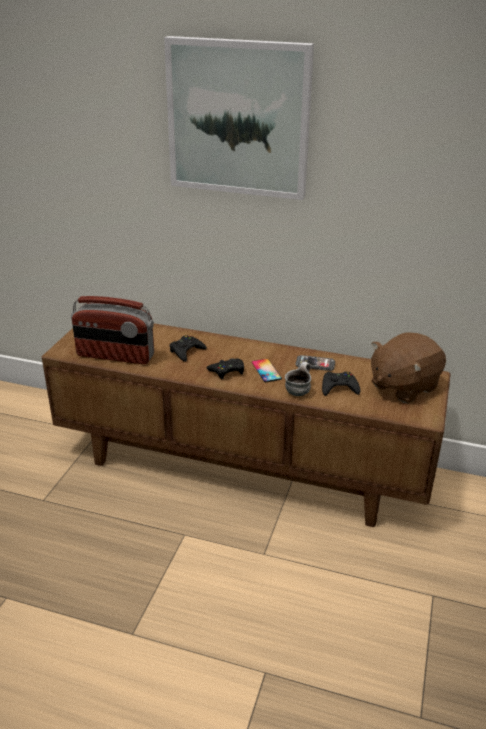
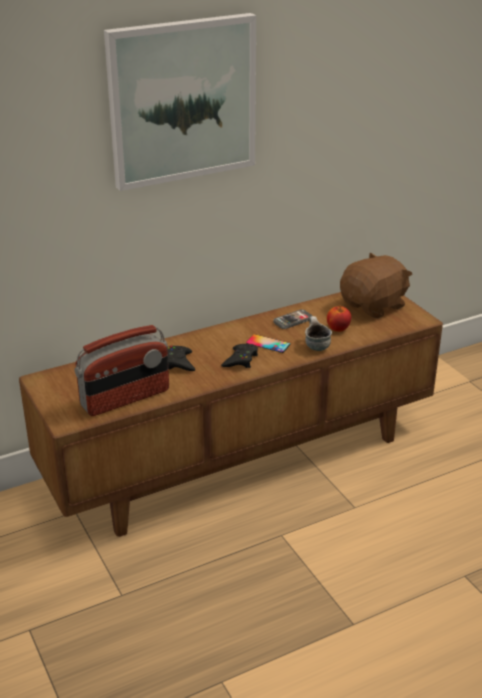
camera: 45 degrees left, 0 degrees up
black game controller [322,372,360,396] -> apple [327,305,351,332]
brown plush toy [371,332,446,403] -> brown plush toy turned 135 degrees counterclockwise [340,252,413,319]

